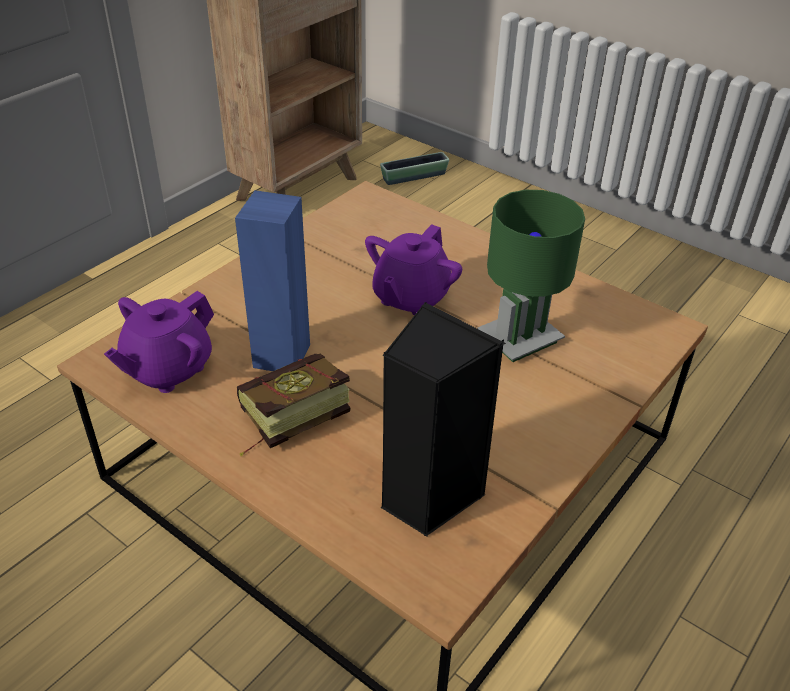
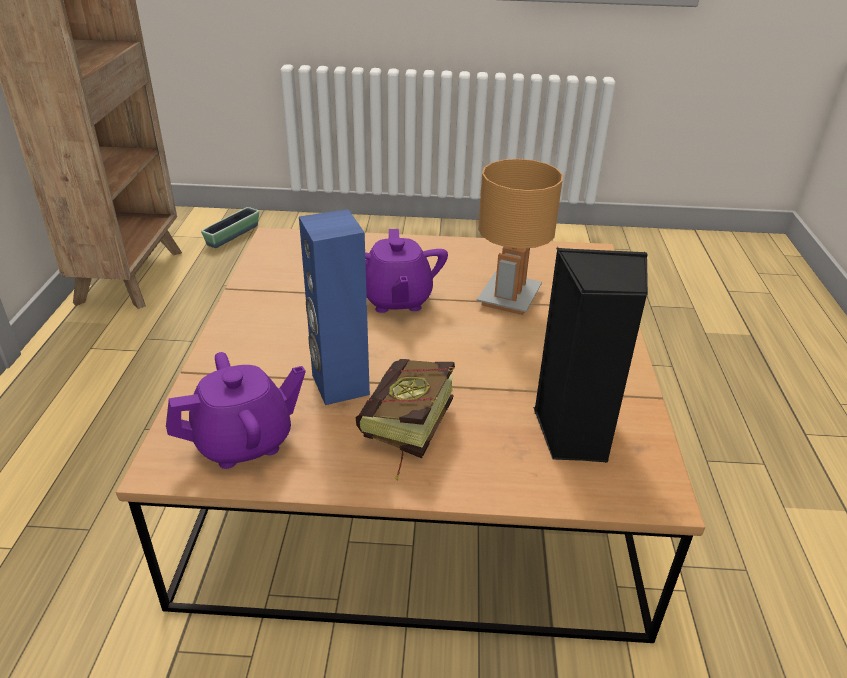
camera: 35 degrees left, 5 degrees down
purple teapot [104,291,214,393] -> purple teapot turned 120 degrees counterclockwise [166,352,306,469]
green table lamp [477,190,585,362] -> brown table lamp [477,159,563,315]

